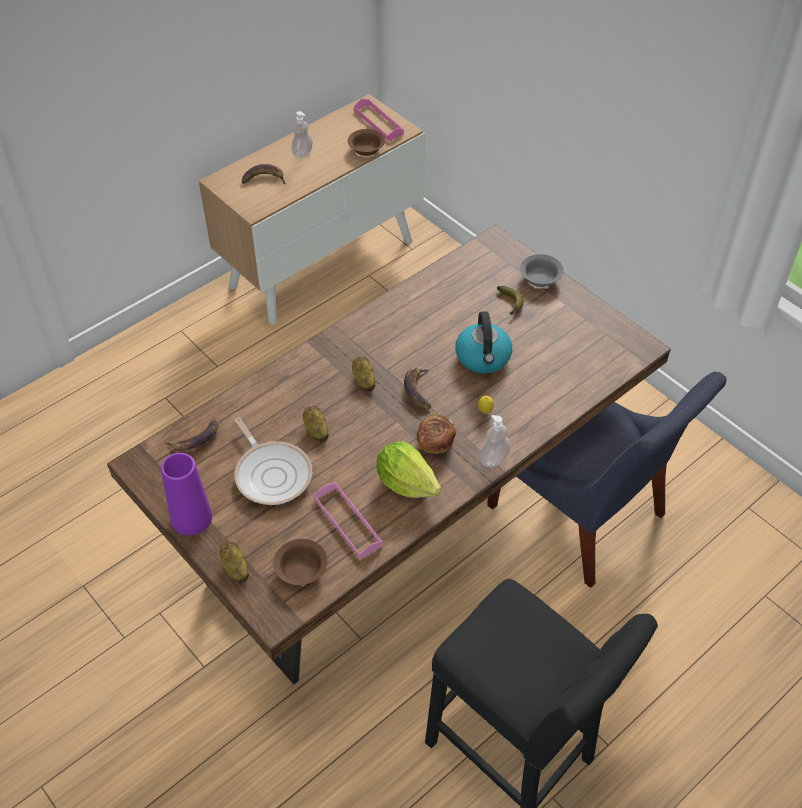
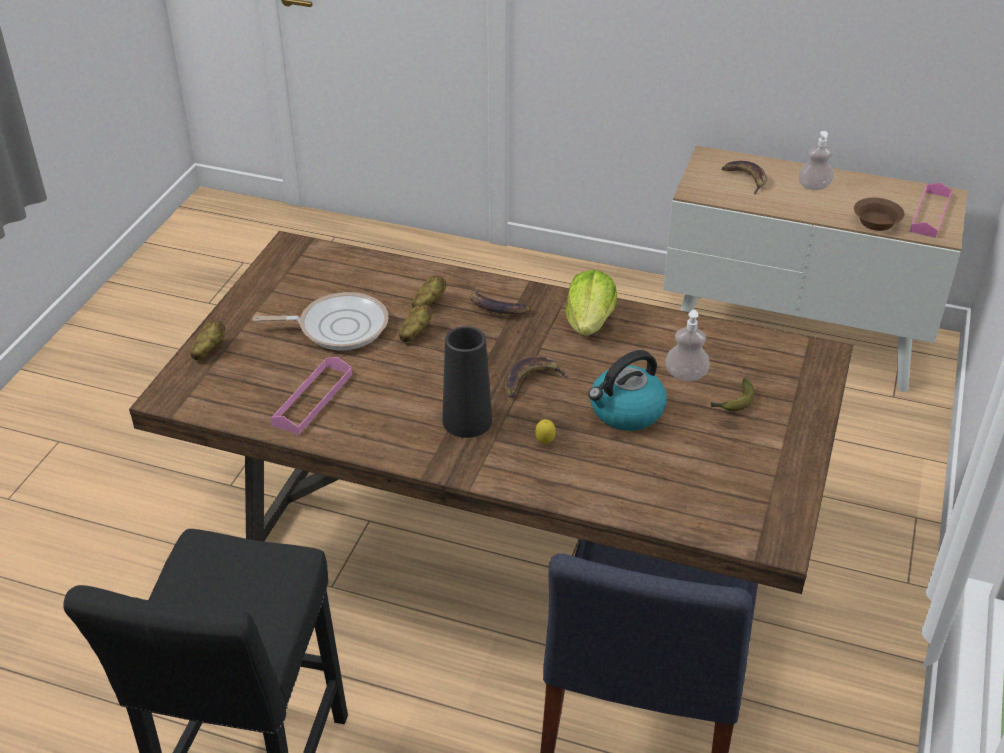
camera: 60 degrees right, 10 degrees down
purple vase [161,453,212,535] -> none
banana [164,419,219,451] -> banana moved to [470,291,531,314]
frying pan [234,418,312,505] -> frying pan turned 120 degrees counterclockwise [253,292,389,350]
brown bowl [273,539,327,585] -> none
potato [352,357,375,392] -> potato moved to [412,275,446,308]
lettuce [377,441,441,498] -> lettuce moved to [565,270,617,336]
bread [417,413,456,454] -> black vase [442,326,492,438]
soap dispenser [480,415,510,467] -> soap dispenser moved to [665,310,710,381]
grey bowl [520,254,564,287] -> none

